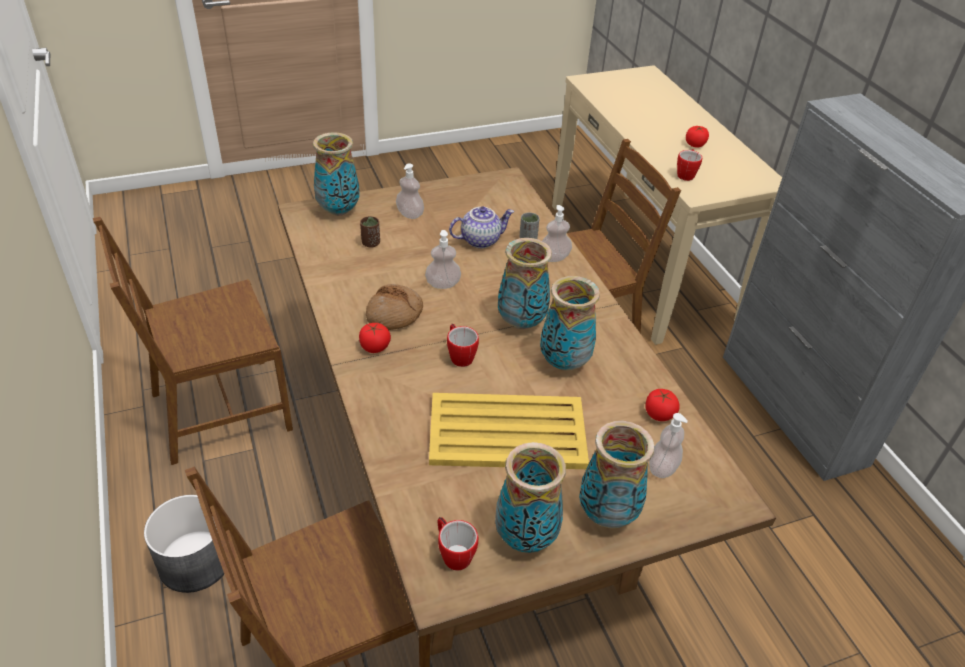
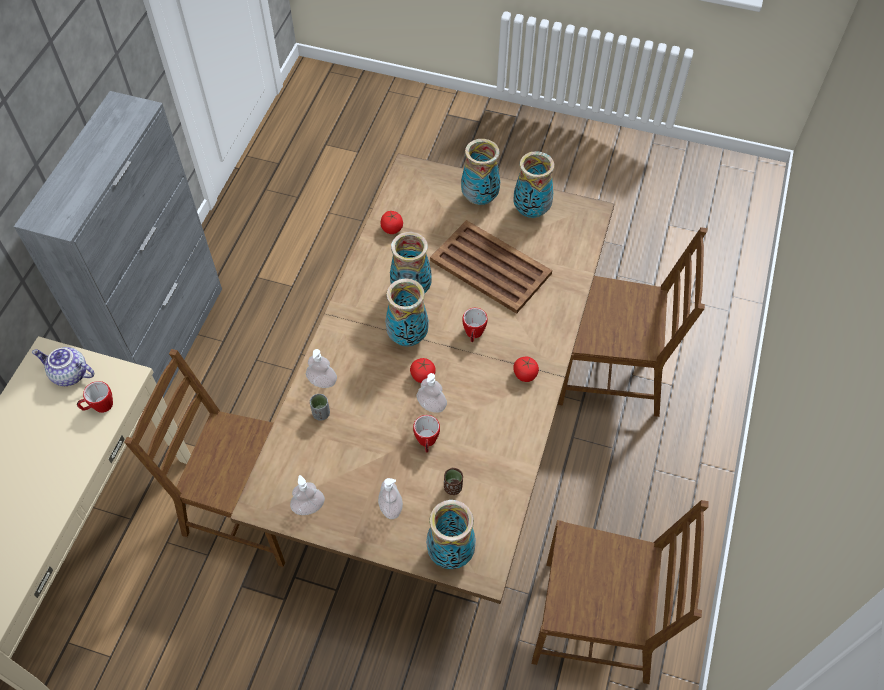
camera: 140 degrees left, 15 degrees up
grey planter [144,495,229,593] -> none
bread [366,284,423,330] -> none
yellow tray [429,393,589,469] -> brown tray [430,220,552,314]
mug [437,517,478,570] -> mug moved to [413,415,440,453]
teapot [449,206,514,248] -> teapot moved to [32,347,94,386]
soap dispenser [649,413,688,478] -> soap dispenser moved to [290,475,325,515]
tomato [686,126,709,148] -> tomato moved to [410,358,436,383]

